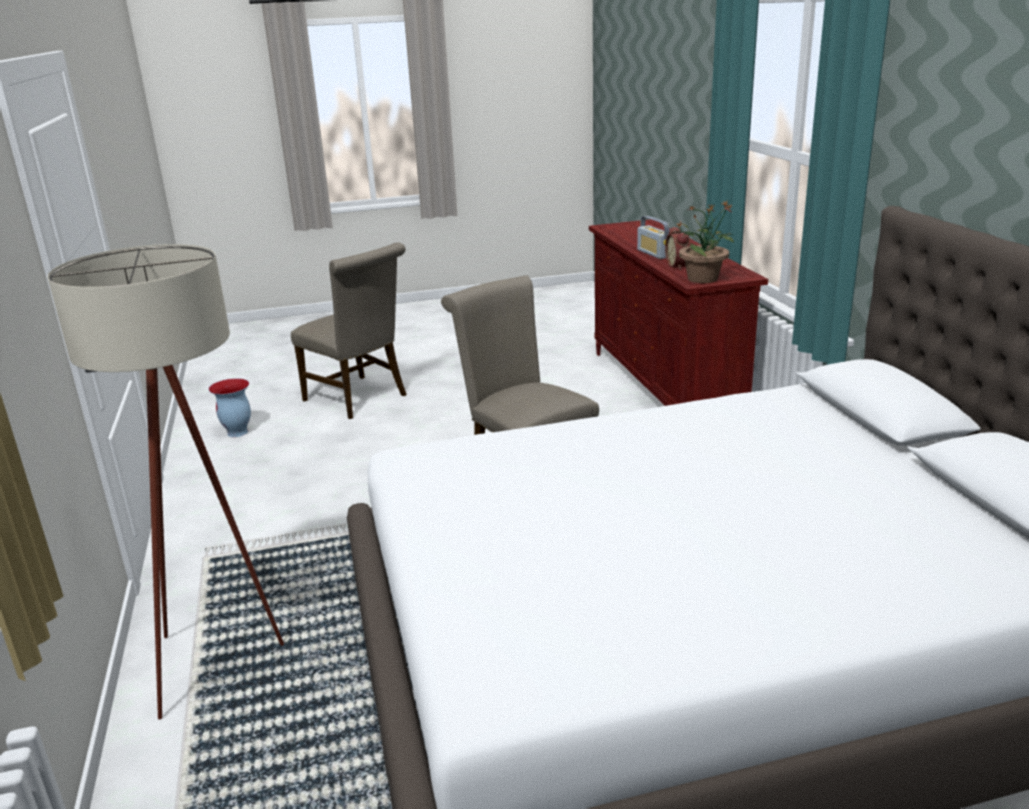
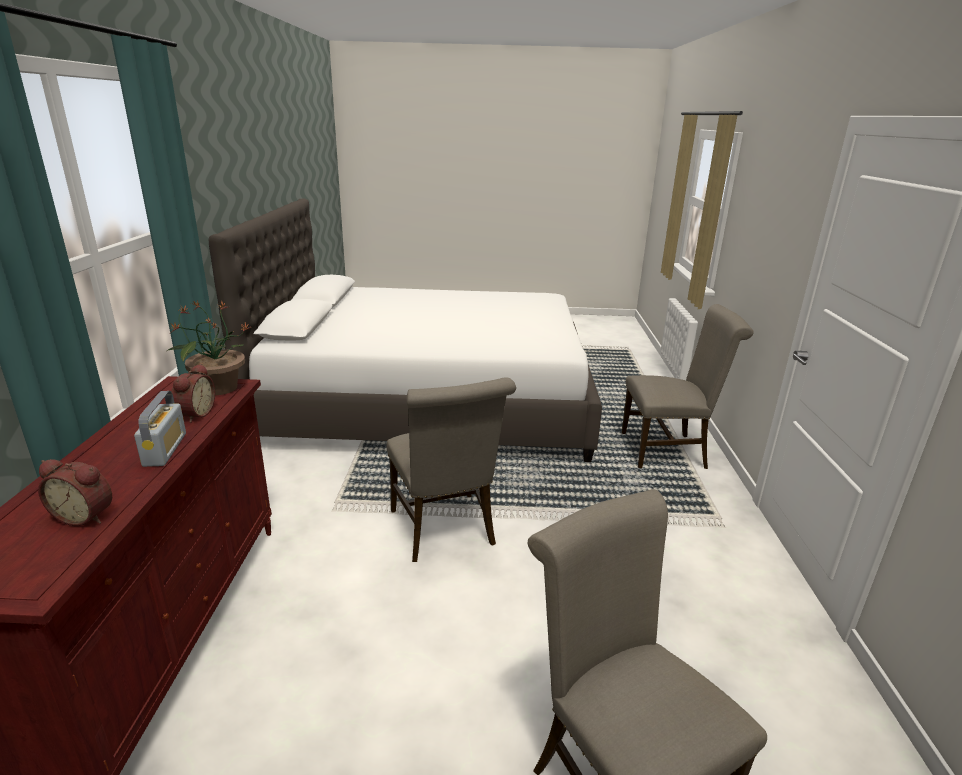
camera: 165 degrees left, 0 degrees up
beige floor lamp [47,244,284,719] -> beige chair [622,304,754,469]
vase [208,378,251,437] -> none
none -> alarm clock [38,459,112,526]

